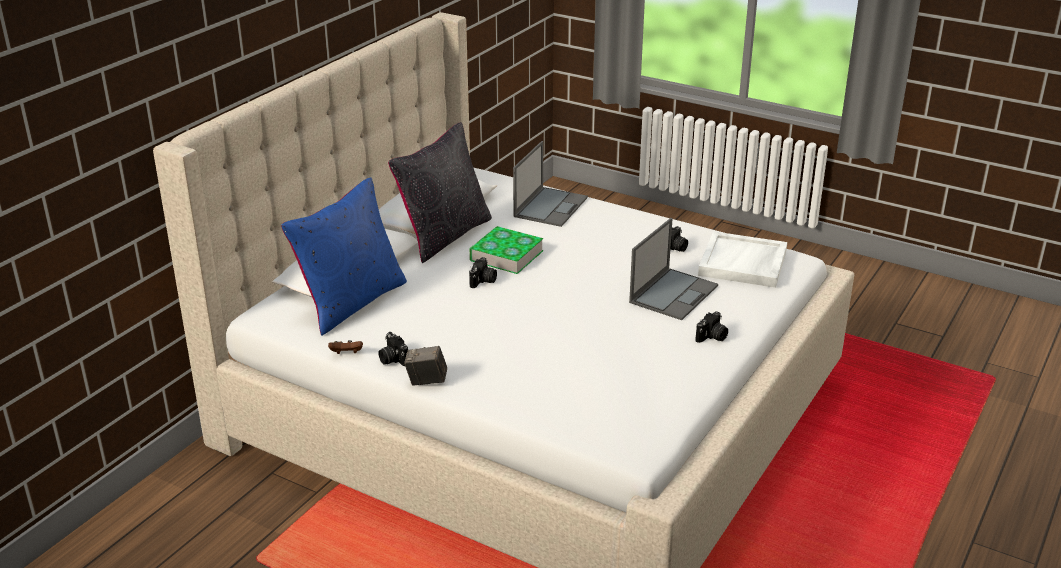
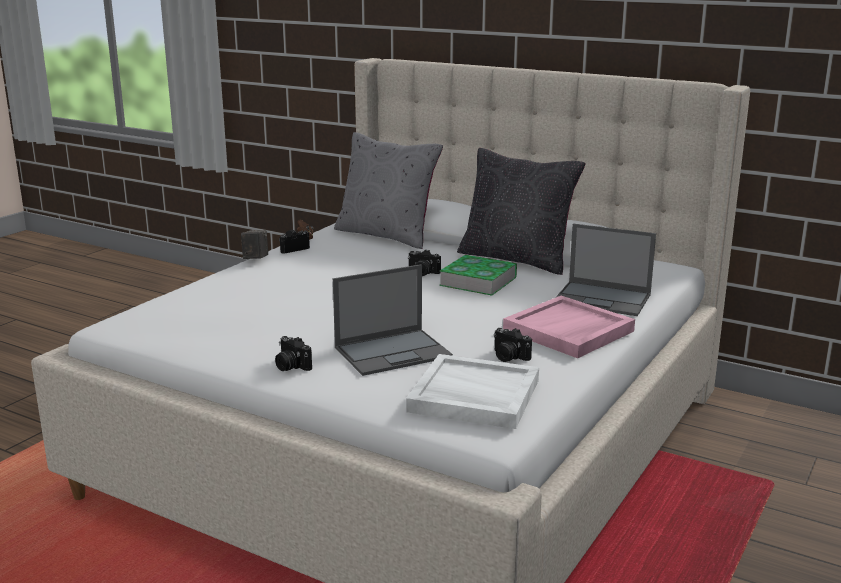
camera: 90 degrees right, 10 degrees down
blue pillow [281,177,407,336] -> grey pillow [334,132,443,249]
laptop [629,218,718,320] -> laptop turned 60 degrees counterclockwise [333,264,453,376]
none -> pink tray [503,296,635,358]

